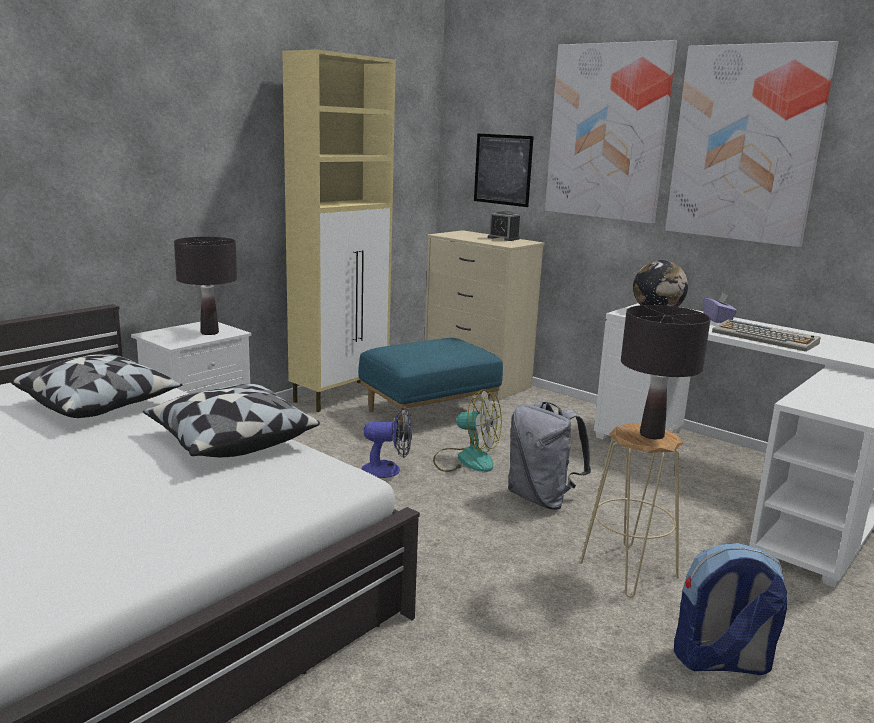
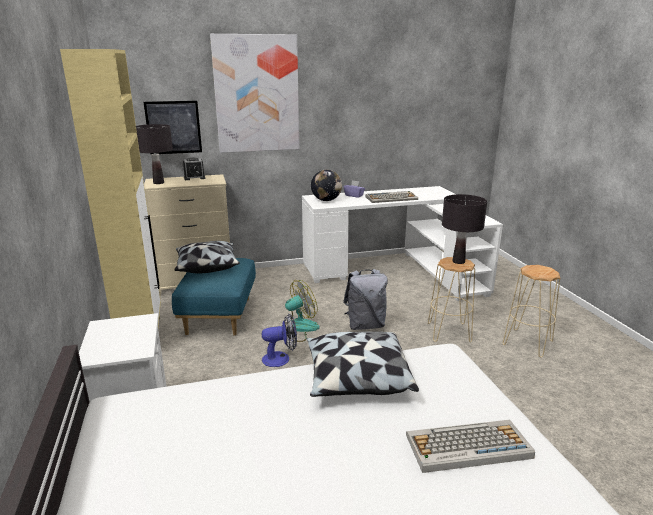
camera: 55 degrees left, 5 degrees up
pillow [11,354,183,418] -> pillow moved to [174,241,240,273]
black table lamp [174,237,237,335] -> black table lamp moved to [136,124,173,184]
fan [362,407,412,478] -> fan turned 45 degrees clockwise [262,314,297,367]
picture [665,41,838,247] -> none
backpack [674,543,787,675] -> beige stool [503,265,560,357]
none -> keyboard [406,420,535,473]

